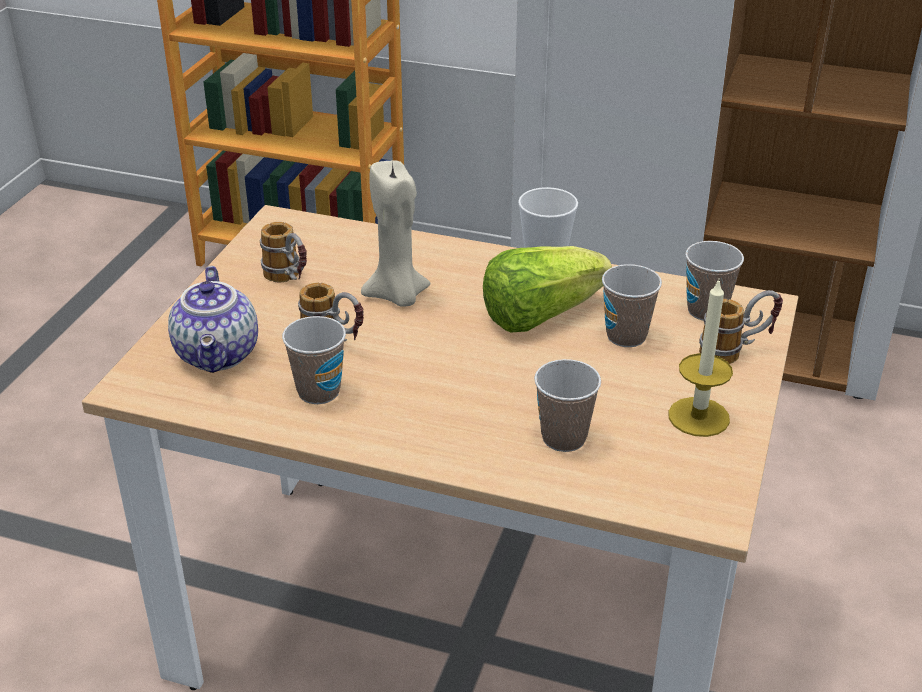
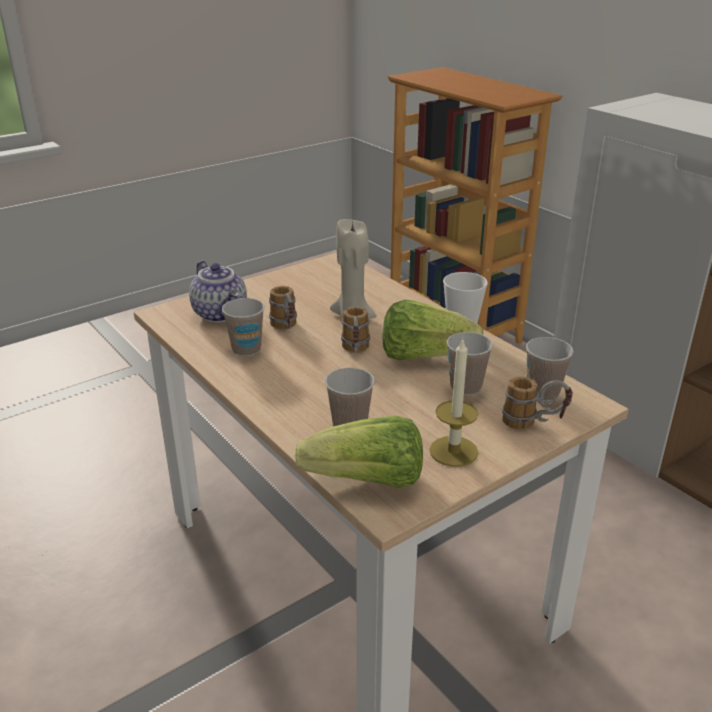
camera: 35 degrees right, 5 degrees down
teapot [168,266,258,373] -> teapot turned 60 degrees counterclockwise [189,260,247,323]
mug [260,222,307,283] -> mug moved to [341,307,370,353]
none -> lettuce [295,416,423,488]

